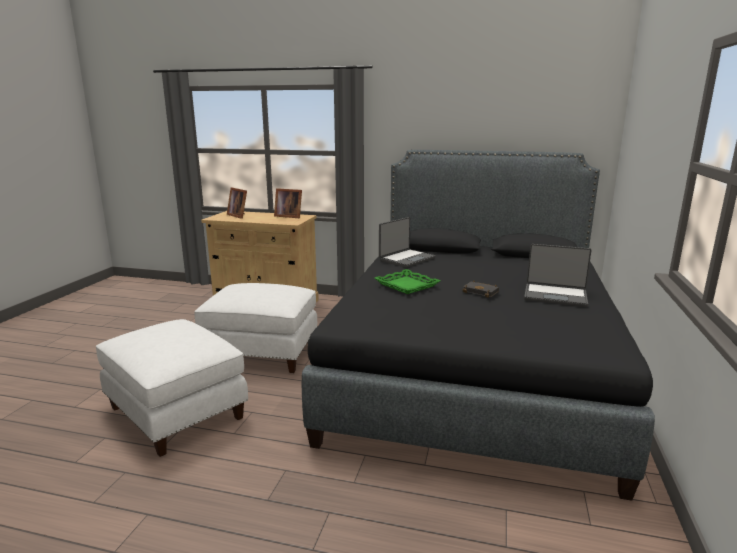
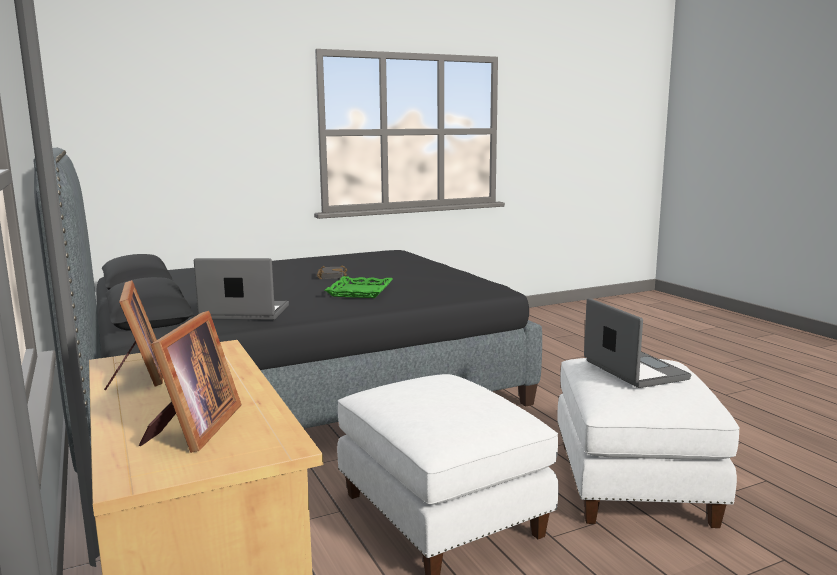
camera: 130 degrees left, 5 degrees down
laptop [524,244,591,307] -> laptop moved to [584,298,691,388]

